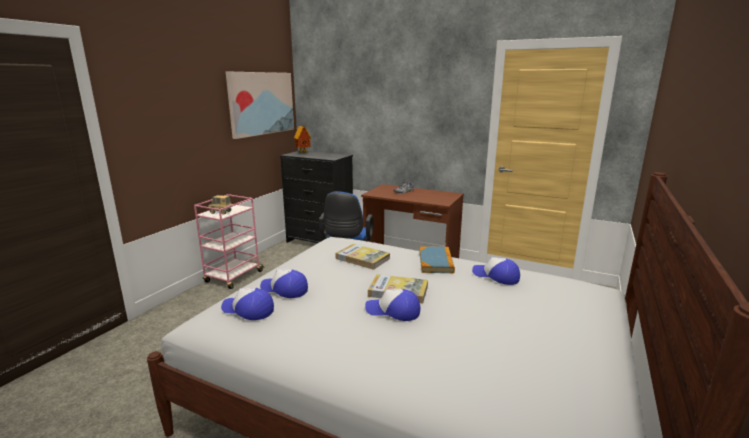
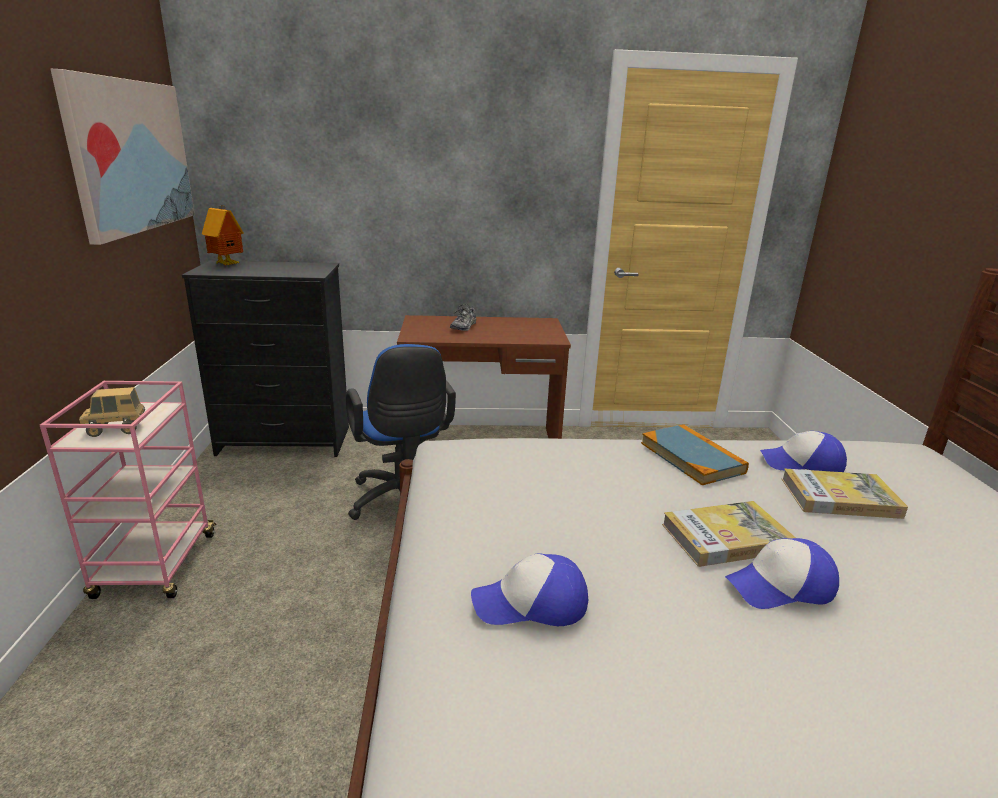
camera: 30 degrees left, 5 degrees up
cap [221,288,274,320] -> none
book [335,244,390,270] -> book moved to [782,468,908,519]

